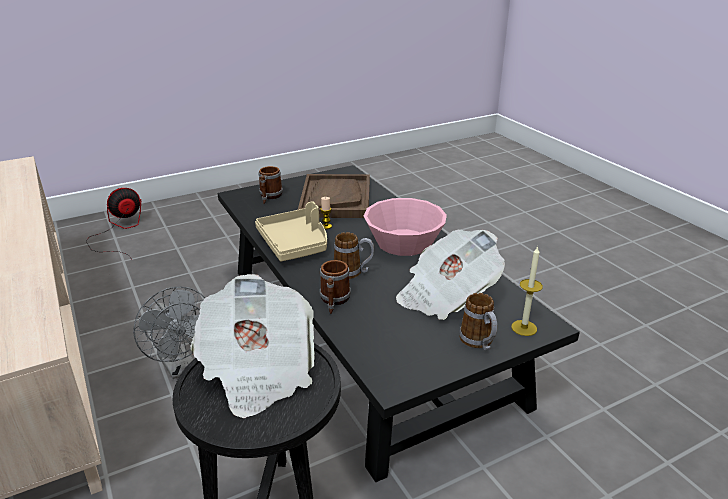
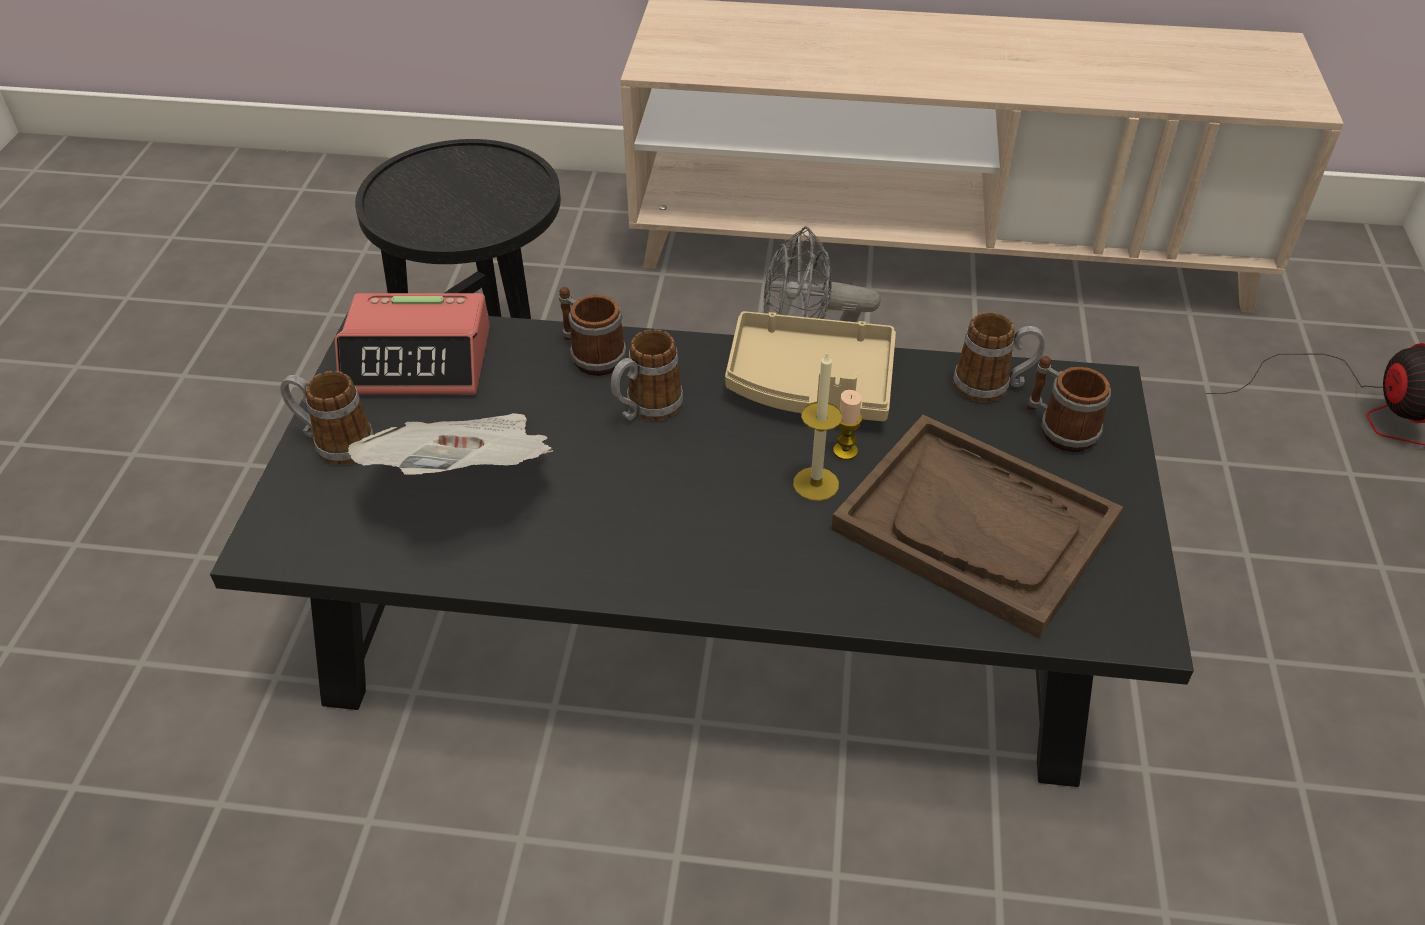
camera: 125 degrees right, 15 degrees up
newspaper [190,274,315,418] -> none
pink bowl [364,198,447,256] -> none
candle [511,246,543,336] -> candle moved to [793,351,842,501]
none -> alarm clock [335,293,490,394]
none -> mug [953,312,1045,402]

